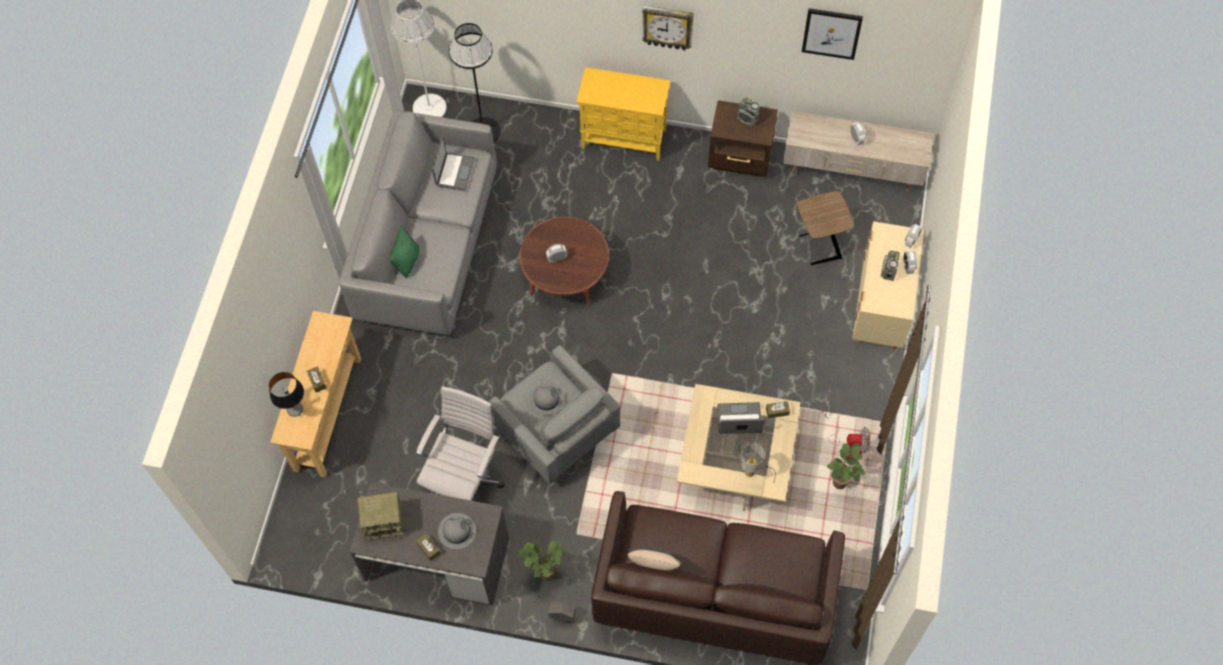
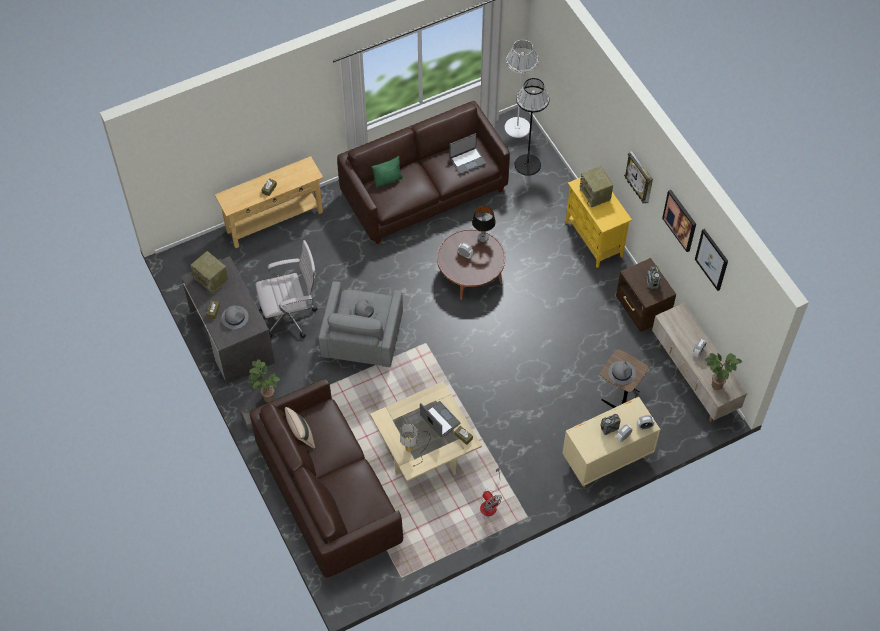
camera: 50 degrees right, 5 degrees down
table lamp [269,372,304,417] -> table lamp moved to [472,206,496,242]
grey sofa [339,110,497,335] -> brown sofa [337,101,510,244]
potted plant [827,443,865,489] -> potted plant moved to [705,353,742,390]
none -> radio [580,166,613,207]
none -> grey hat [608,361,636,385]
none -> picture [662,190,696,252]

